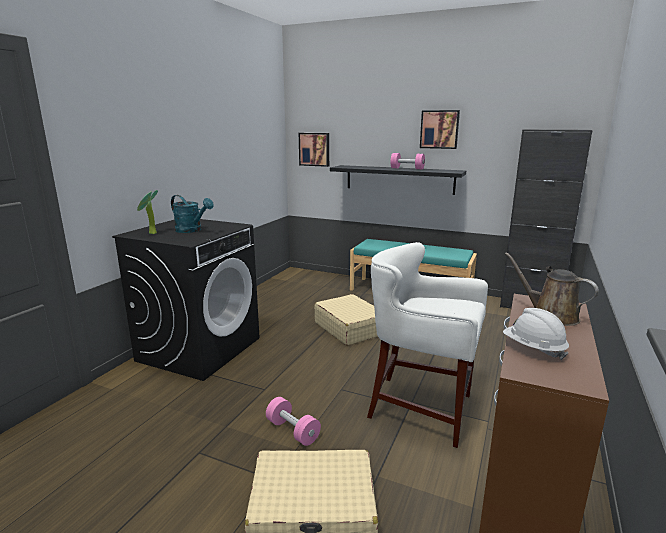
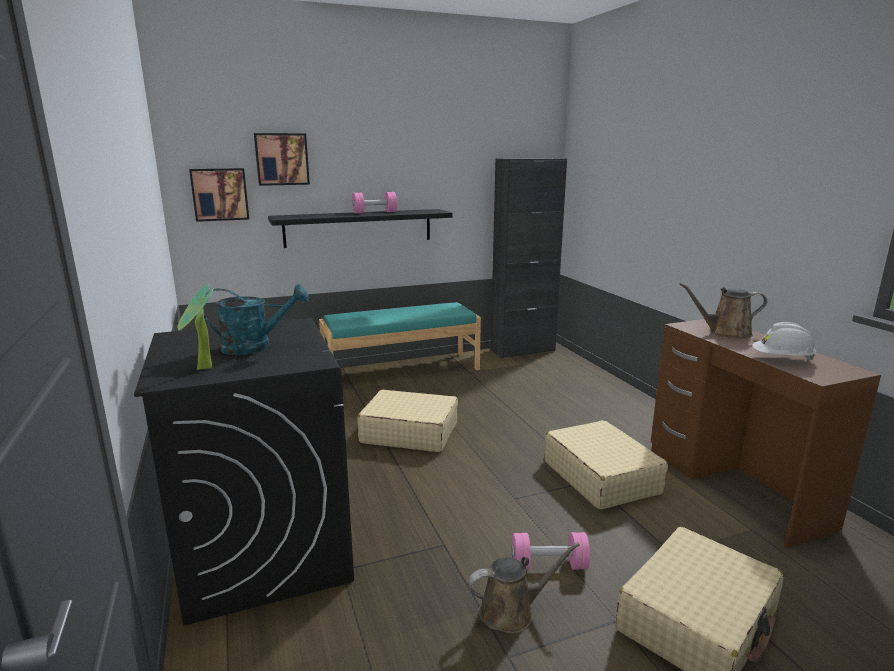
camera: 45 degrees left, 0 degrees up
white stool [367,242,488,448] -> beige suitcase [545,420,668,510]
picture [420,110,460,149] -> picture moved to [254,133,310,186]
none -> brown watering can [468,543,580,634]

